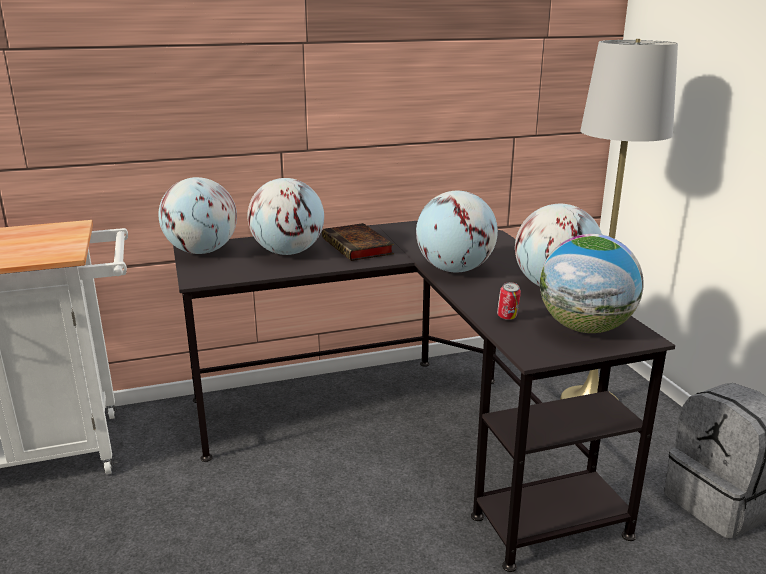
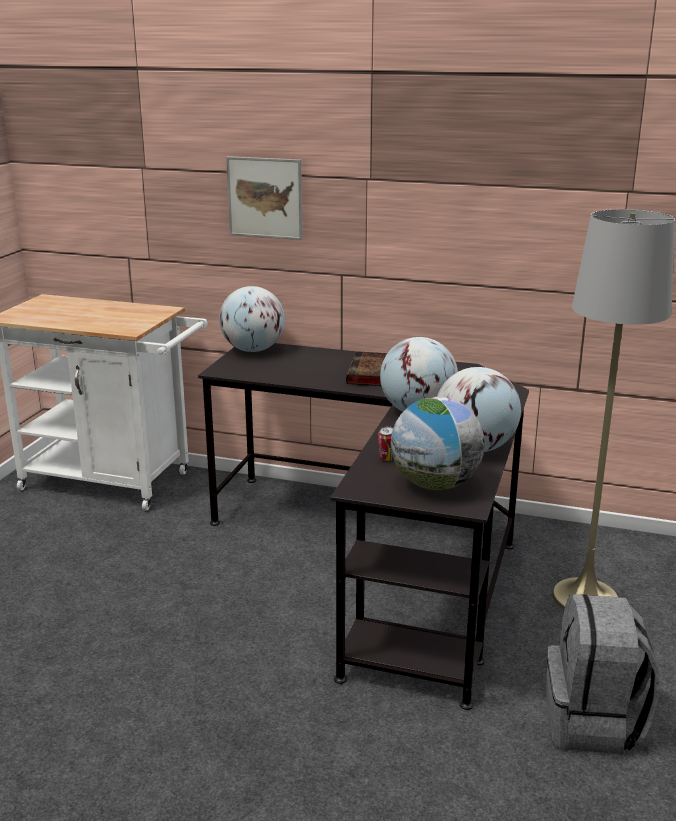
camera: 35 degrees right, 0 degrees up
globe [247,178,324,255] -> none
none -> picture [226,156,303,240]

